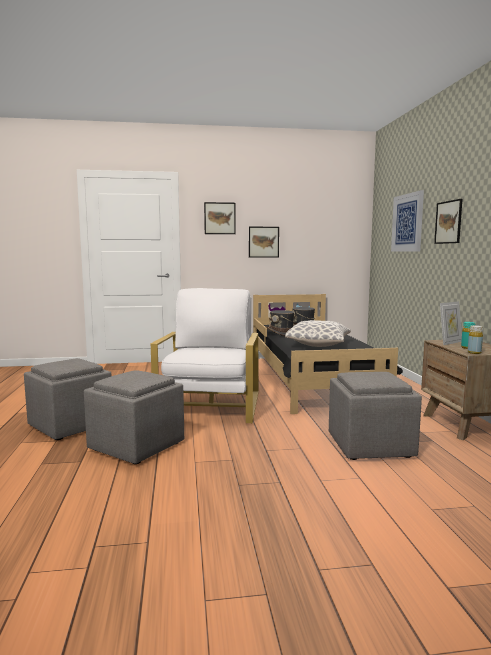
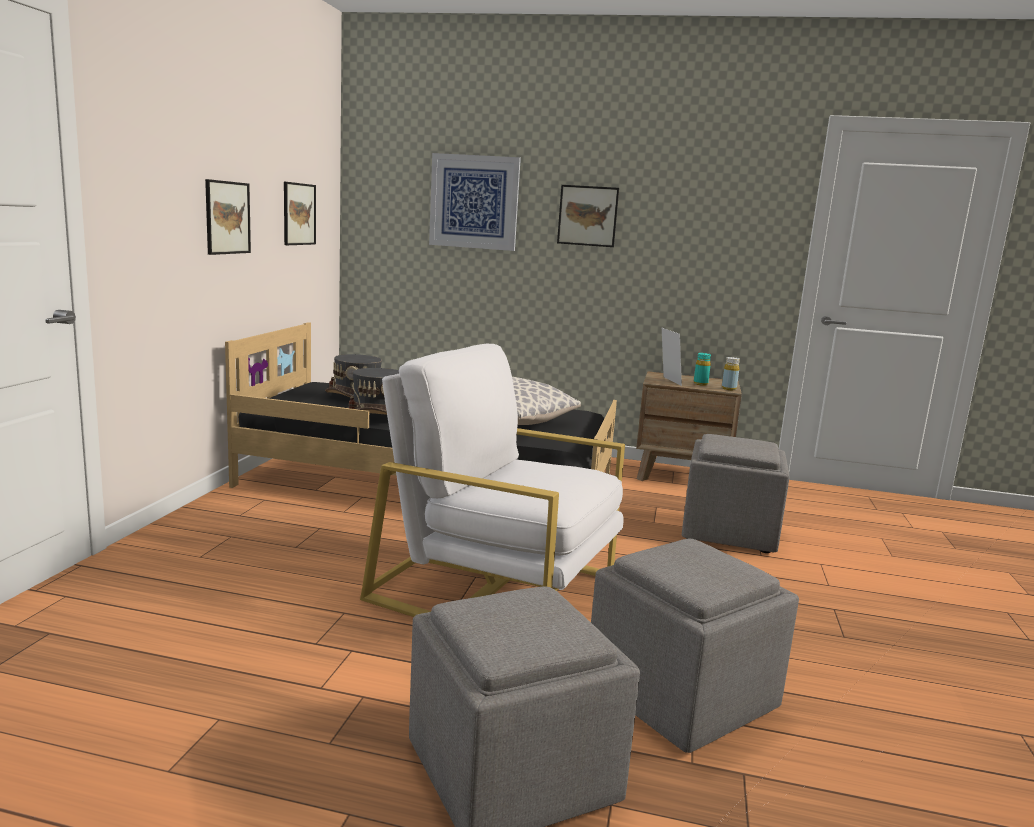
camera: 70 degrees left, 5 degrees up
picture [204,202,236,234] -> picture moved to [284,182,316,245]

